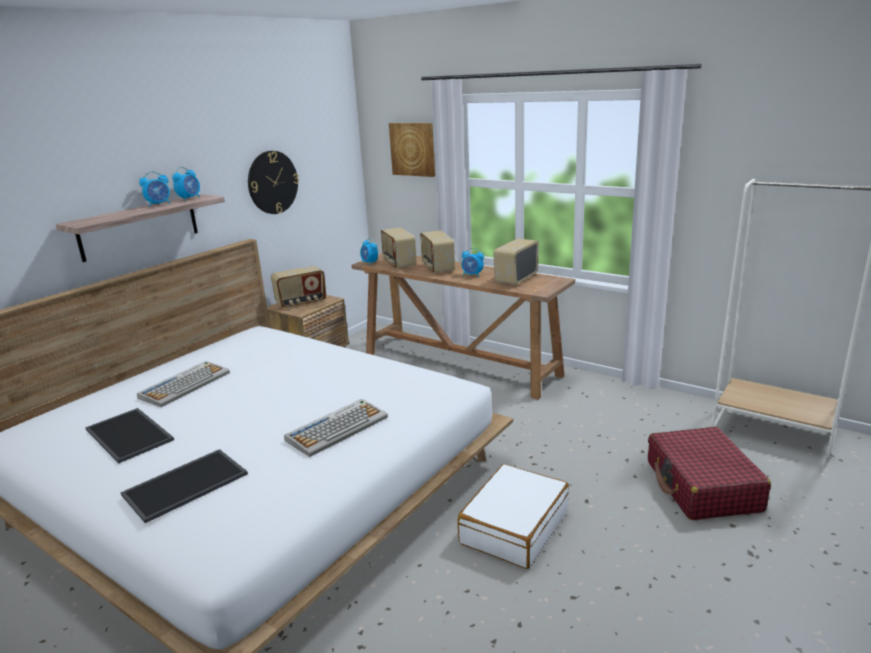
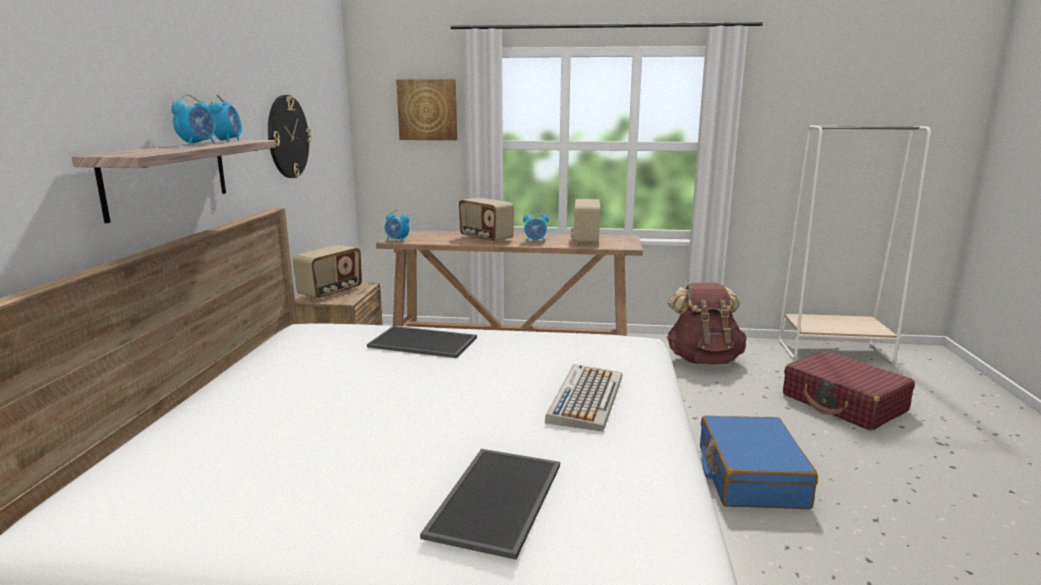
camera: 30 degrees left, 5 degrees down
tray [85,408,174,463] -> tray moved to [367,326,477,358]
keyboard [137,361,230,407] -> none
radio [381,227,417,269] -> none
white suitcase [458,464,569,569] -> blue suitcase [700,416,818,509]
none -> brown backpack [666,283,747,365]

